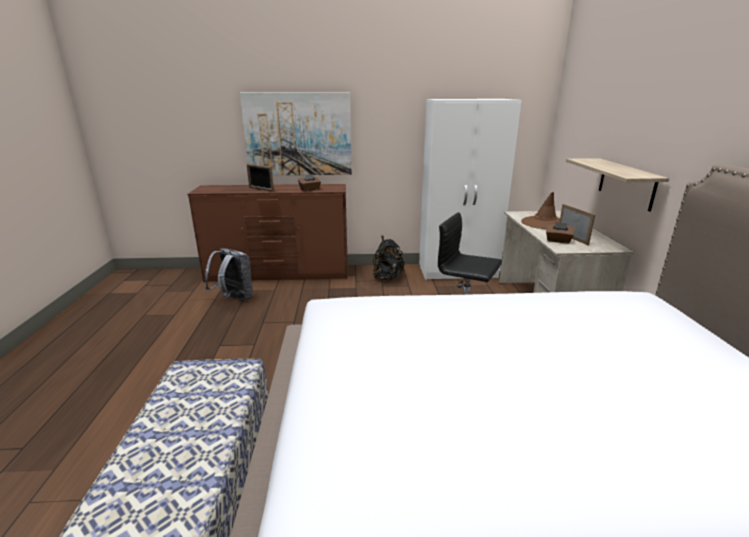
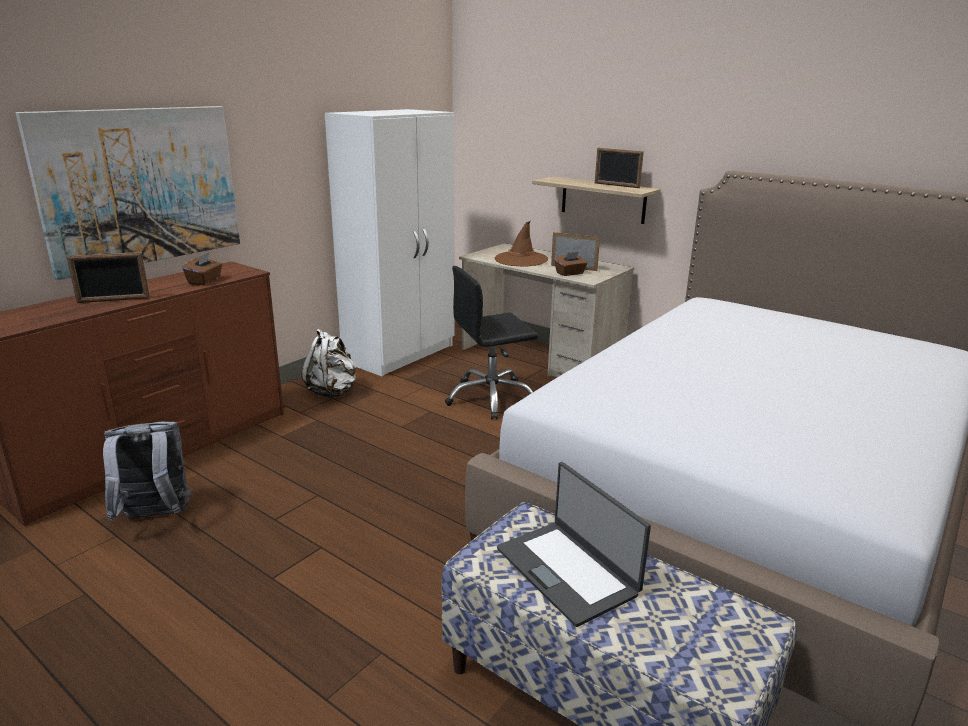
camera: 50 degrees left, 0 degrees up
black backpack [373,235,404,280] -> white backpack [302,329,356,397]
none -> laptop [497,462,651,627]
none -> picture frame [595,148,644,188]

